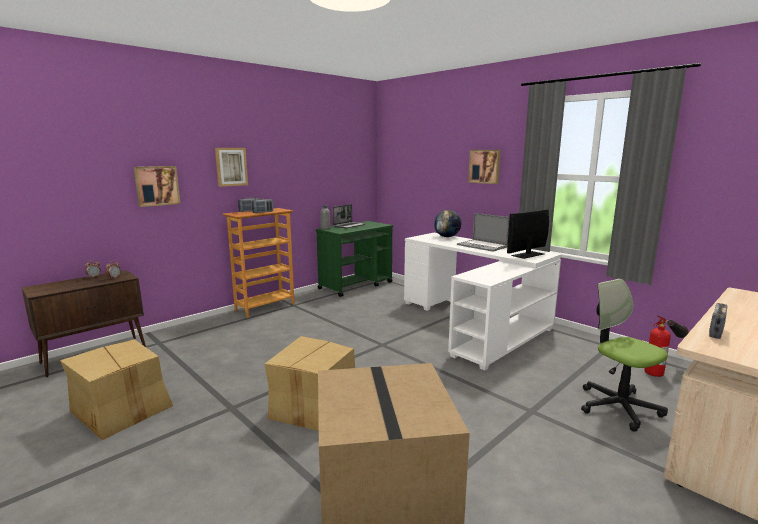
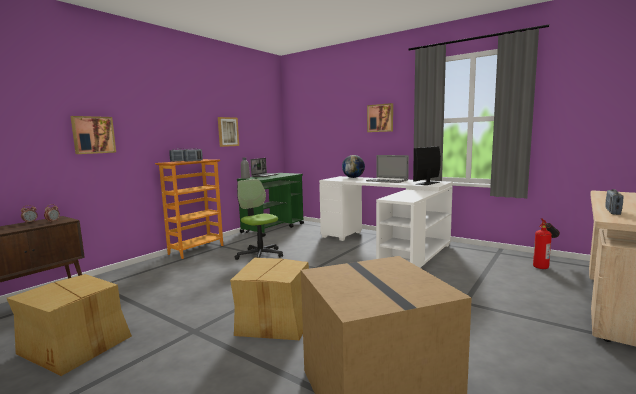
camera: 10 degrees left, 5 degrees down
picture [215,148,248,187] -> picture moved to [218,117,239,147]
office chair [581,279,668,432] -> office chair moved to [235,179,283,260]

